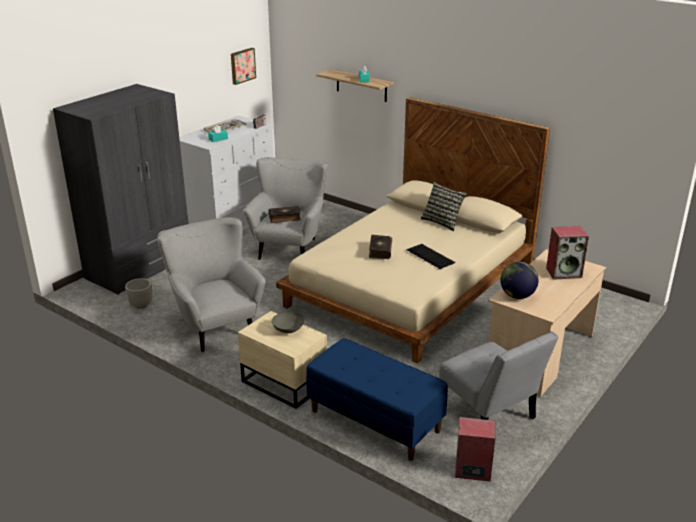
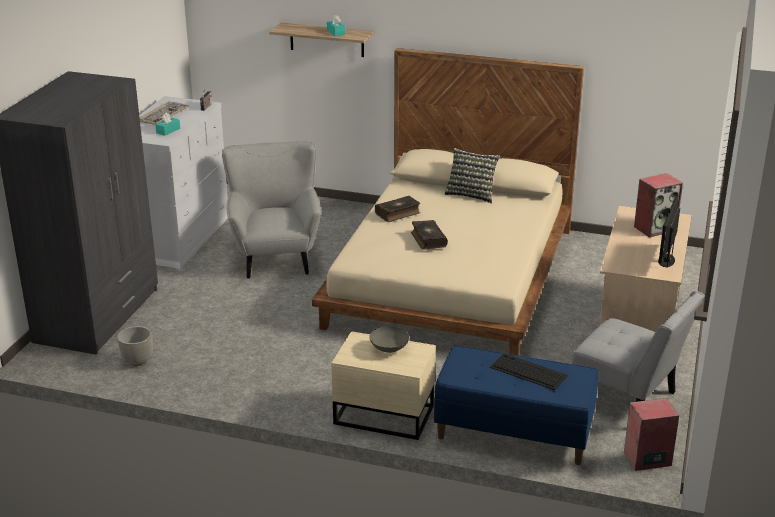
camera: 20 degrees left, 0 degrees up
grey armchair [157,217,266,352] -> none
picture [231,48,256,85] -> none
book [269,206,301,223] -> book moved to [375,196,420,222]
keyboard [406,244,456,269] -> keyboard moved to [490,353,568,390]
globe [500,262,539,299] -> none
none -> monitor [658,196,680,268]

